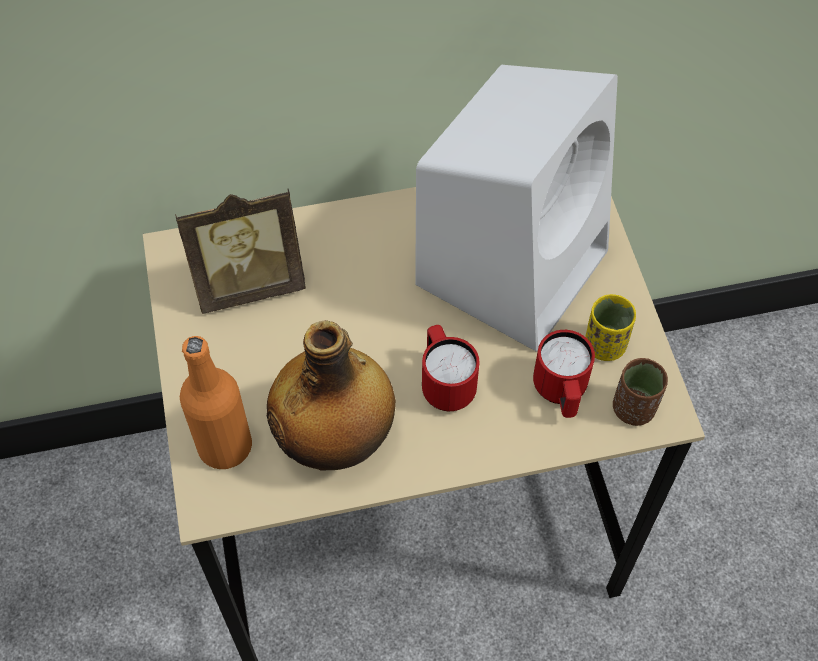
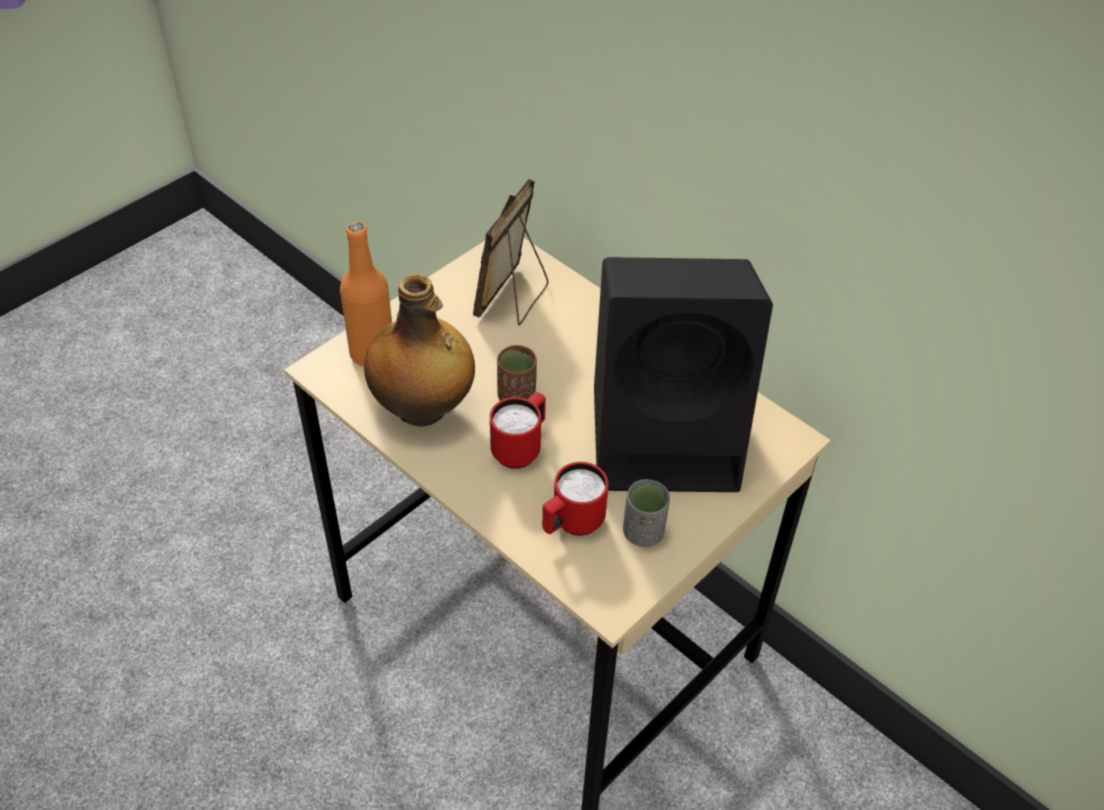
camera: 55 degrees right, 10 degrees down
picture frame [175,189,306,314] -> picture frame turned 75 degrees clockwise [473,179,548,325]
white speaker [415,65,618,352] -> black speaker [594,257,773,492]
yellow cup [585,294,636,361] -> grey cup [623,479,670,547]
brown cup [613,358,668,426] -> brown cup moved to [497,345,537,401]

